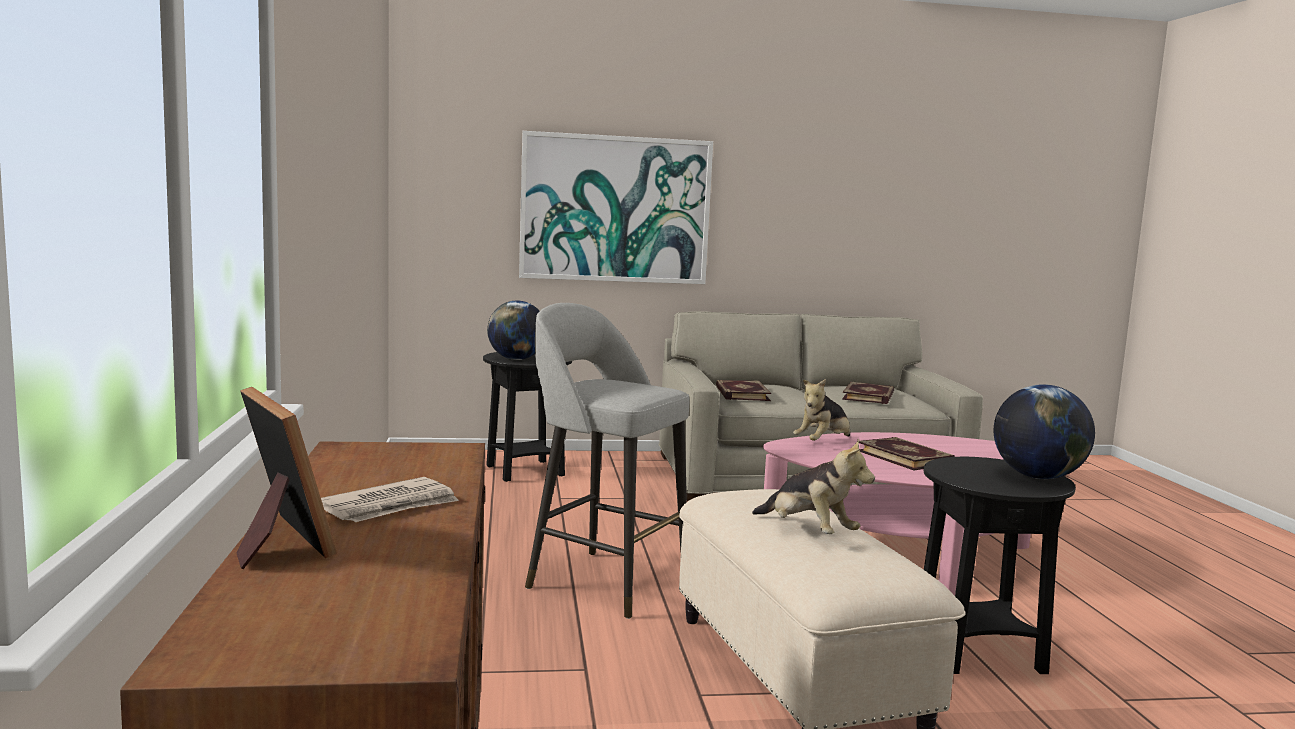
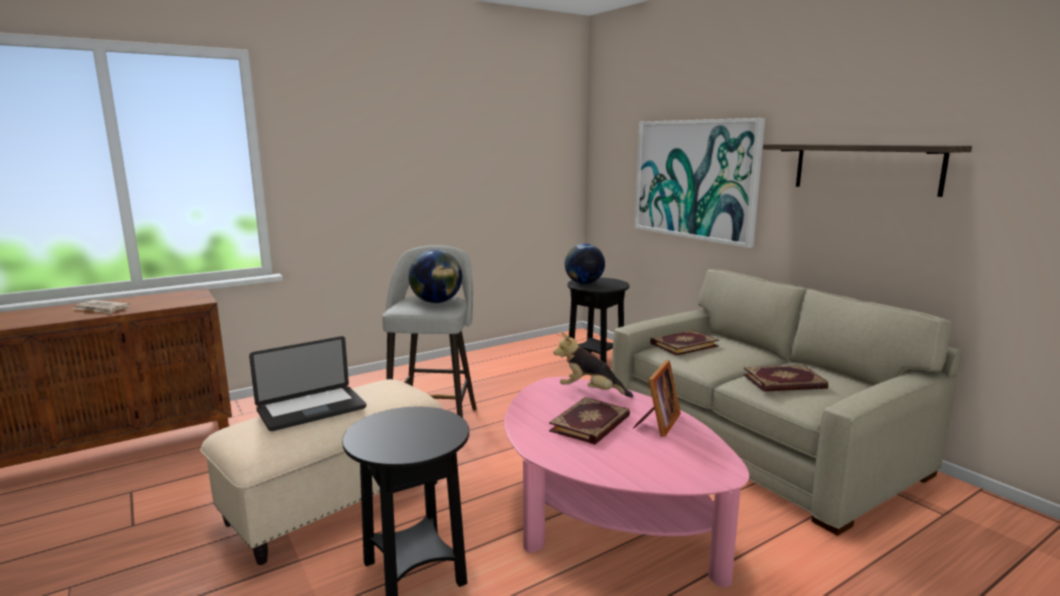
camera: 65 degrees right, 5 degrees up
picture frame [236,387,337,569] -> picture frame moved to [633,361,681,437]
plush toy [752,439,875,534] -> laptop [249,336,366,431]
globe [993,384,1095,479] -> globe moved to [409,250,462,303]
none -> shelf [763,144,972,197]

